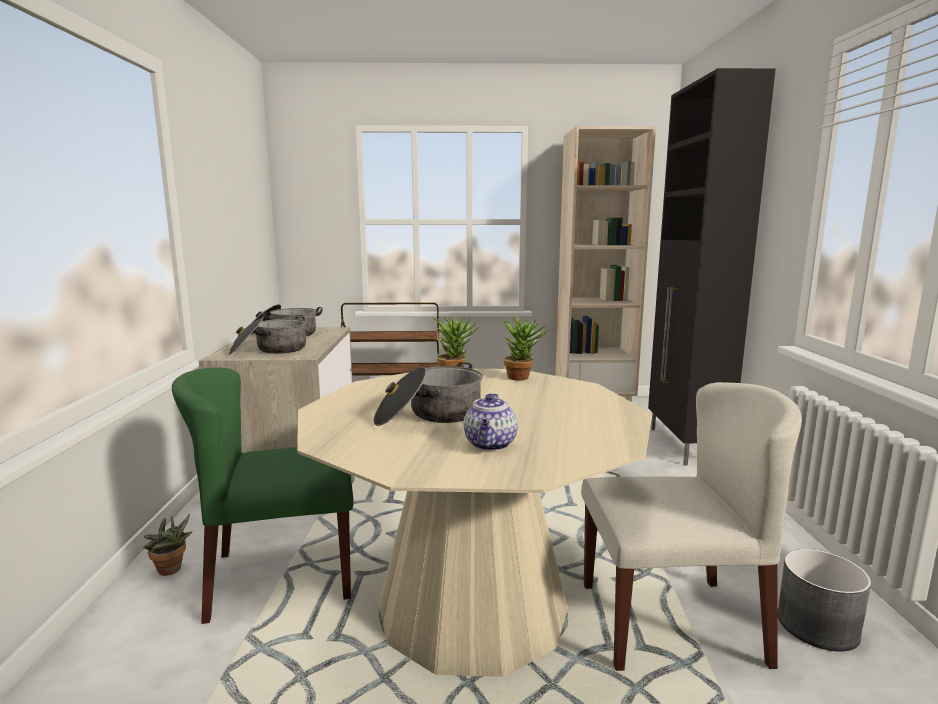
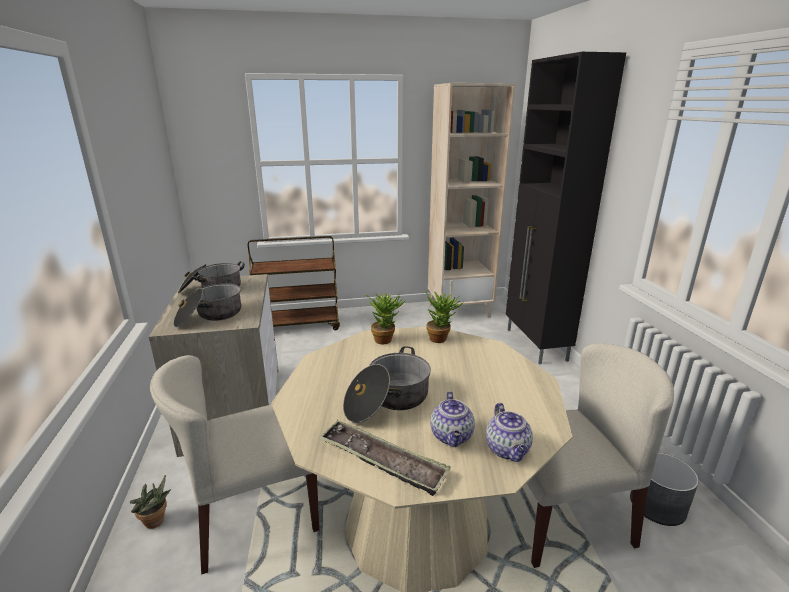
camera: 10 degrees left, 10 degrees up
green chair [172,367,353,624] -> beige chair [150,355,319,575]
none -> tray [319,420,451,496]
none -> teapot [486,403,533,462]

